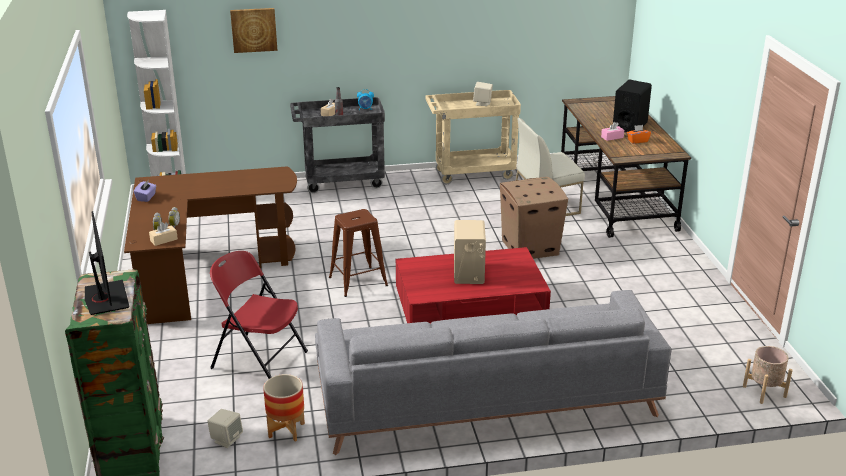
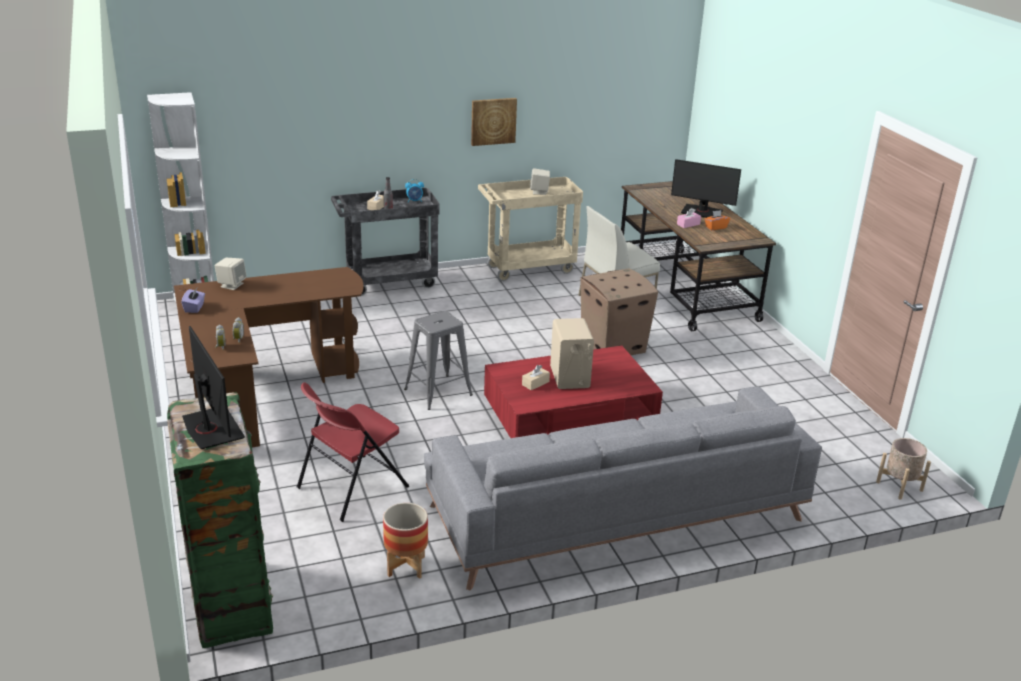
camera: 10 degrees left, 0 degrees up
beige tissue box [149,222,178,246] -> beige tissue box moved to [522,365,550,390]
beige speaker [207,409,243,448] -> beige speaker moved to [215,258,247,290]
red chair [210,251,308,379] -> red chair turned 60 degrees counterclockwise [297,382,409,522]
picture [230,8,277,53] -> picture moved to [471,98,517,146]
brown stool [329,209,388,297] -> grey stool [404,311,473,410]
black speaker [613,79,652,132] -> monitor [671,159,741,218]

